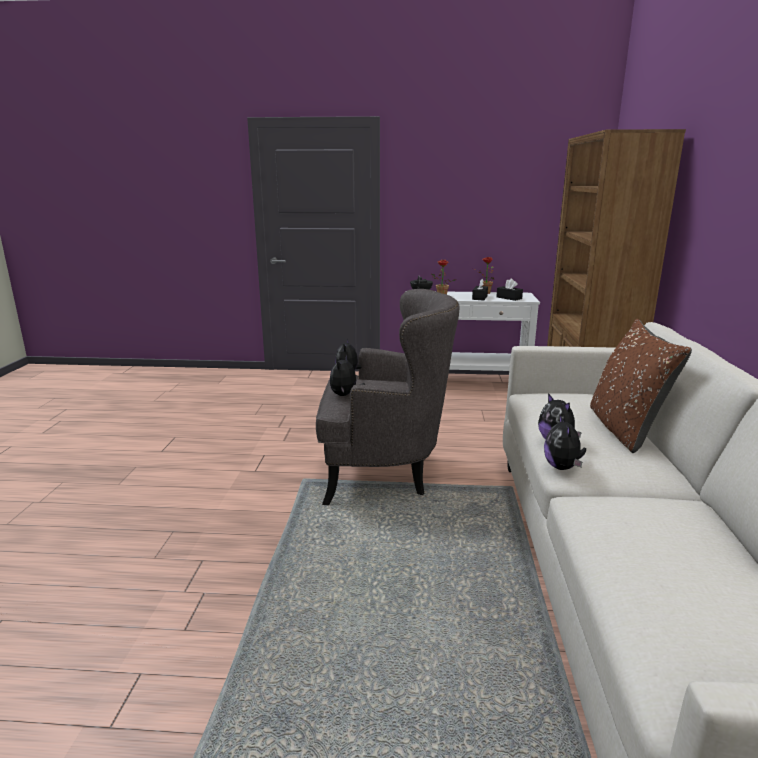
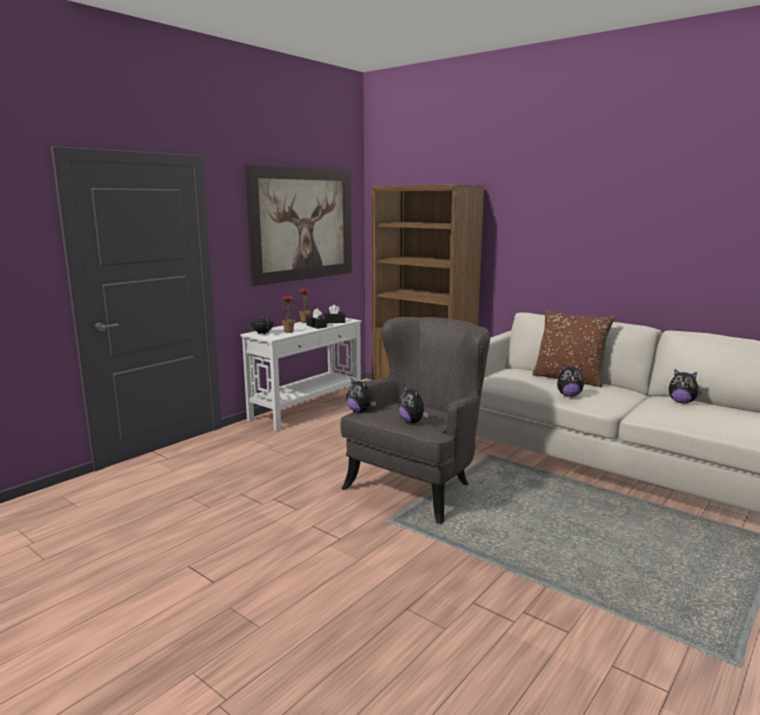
camera: 55 degrees left, 5 degrees down
plush toy [544,415,586,470] -> plush toy moved to [669,369,702,404]
none -> picture [245,165,352,286]

